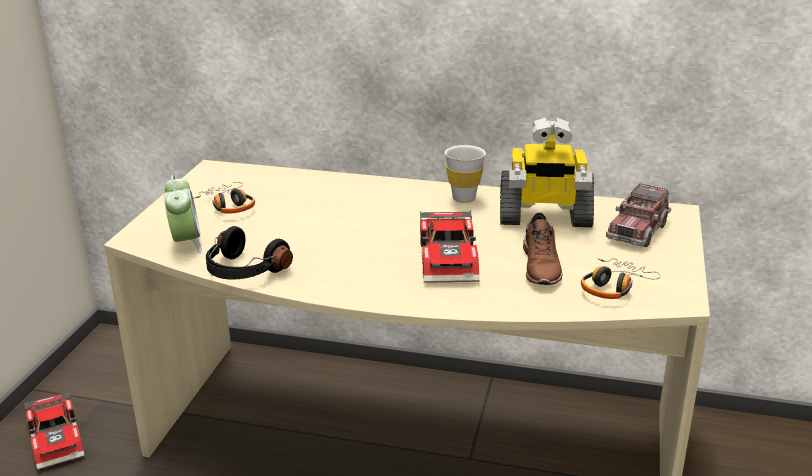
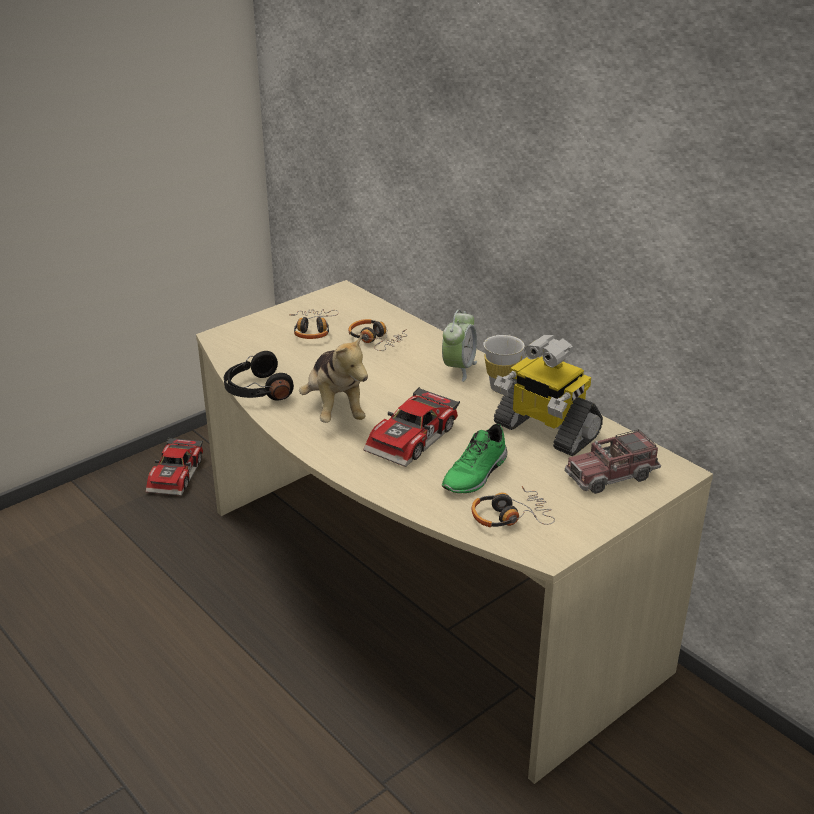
camera: 35 degrees right, 5 degrees up
alarm clock [164,175,202,253] -> alarm clock moved to [442,310,477,382]
brown shoe [523,212,562,285] -> green shoe [442,424,508,493]
none -> plush toy [299,334,368,423]
none -> headphones [348,319,407,351]

